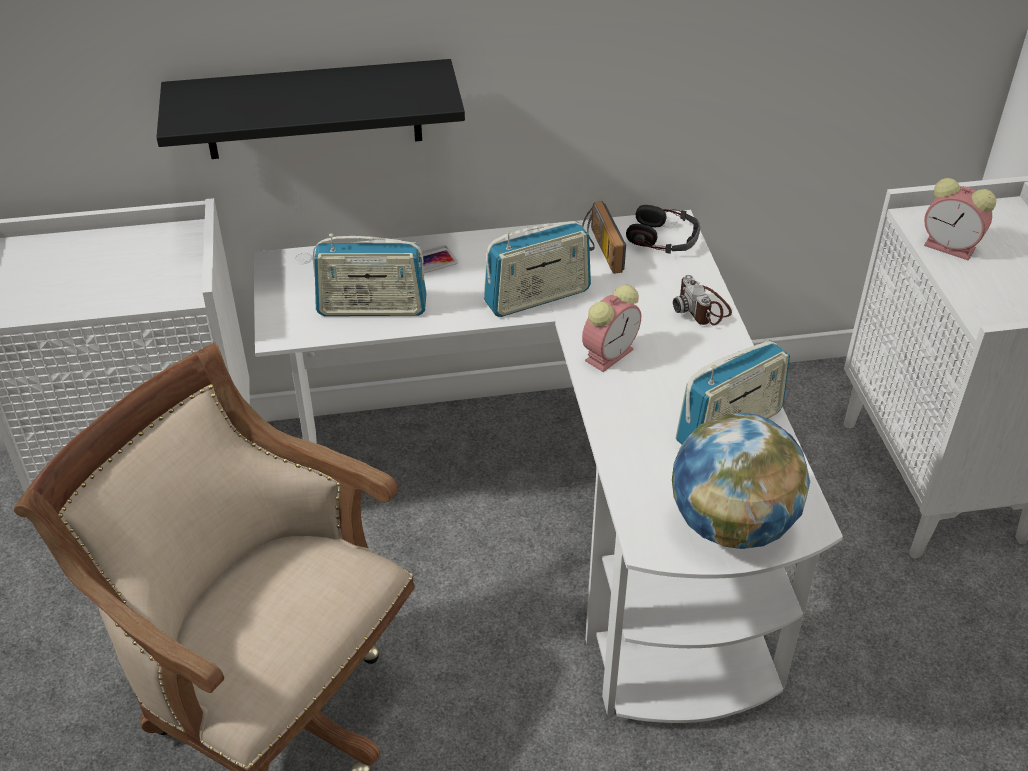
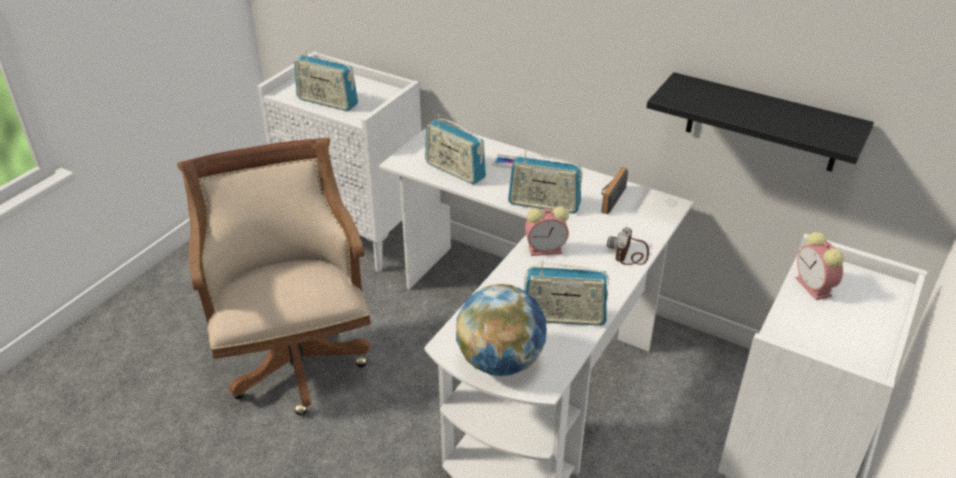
camera: 40 degrees right, 5 degrees down
black shelf [156,59,465,159] -> black shelf moved to [646,72,874,172]
headphones [626,205,700,254] -> none
none -> radio [294,49,358,111]

